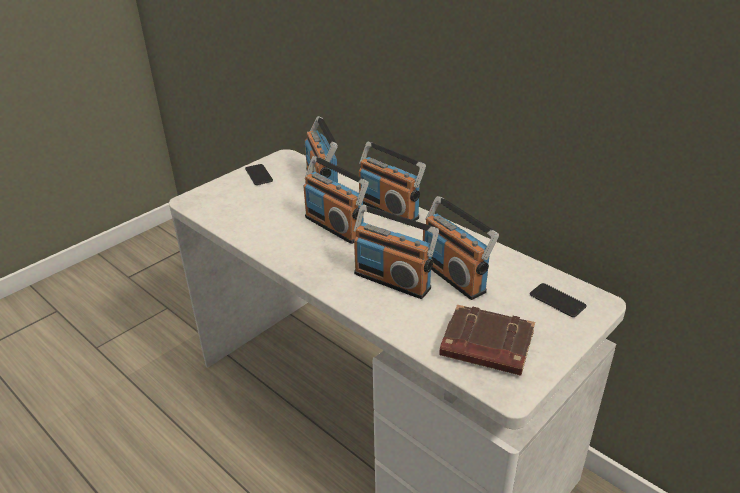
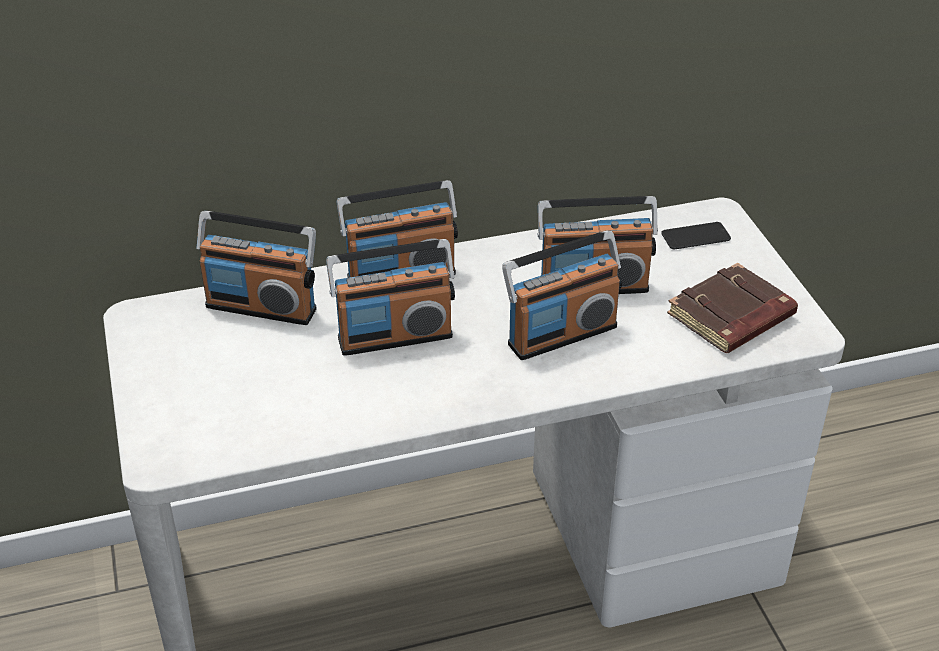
camera: 60 degrees left, 5 degrees up
phone [245,164,273,185] -> none

